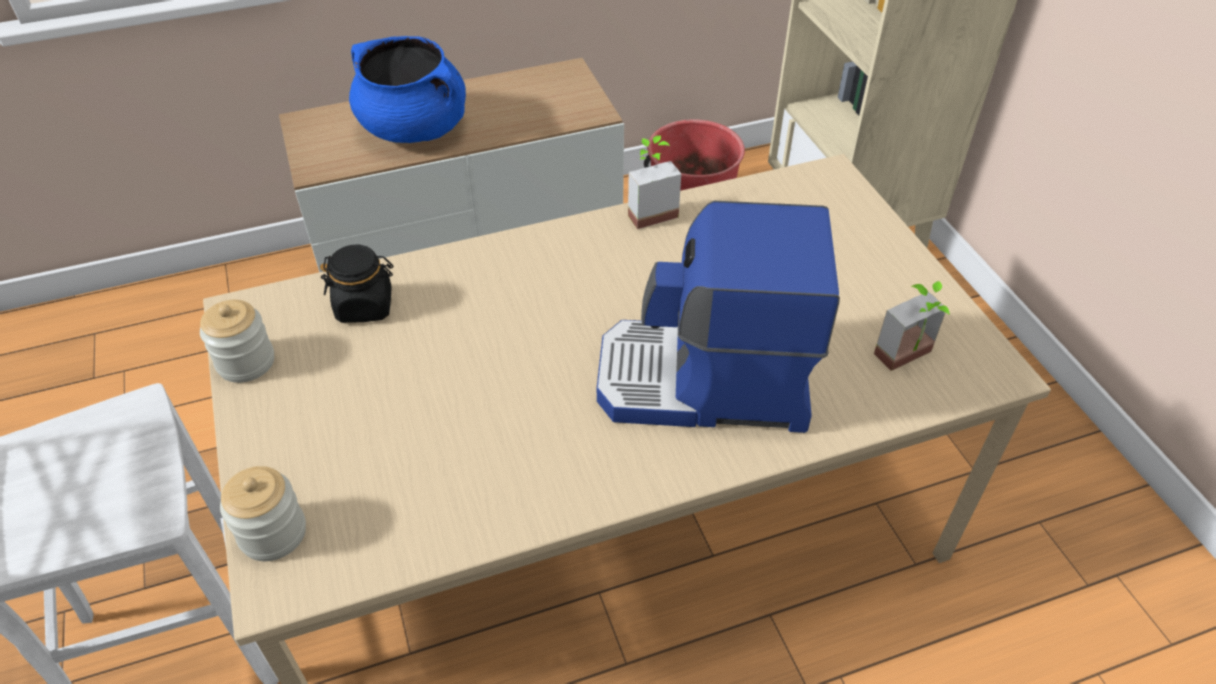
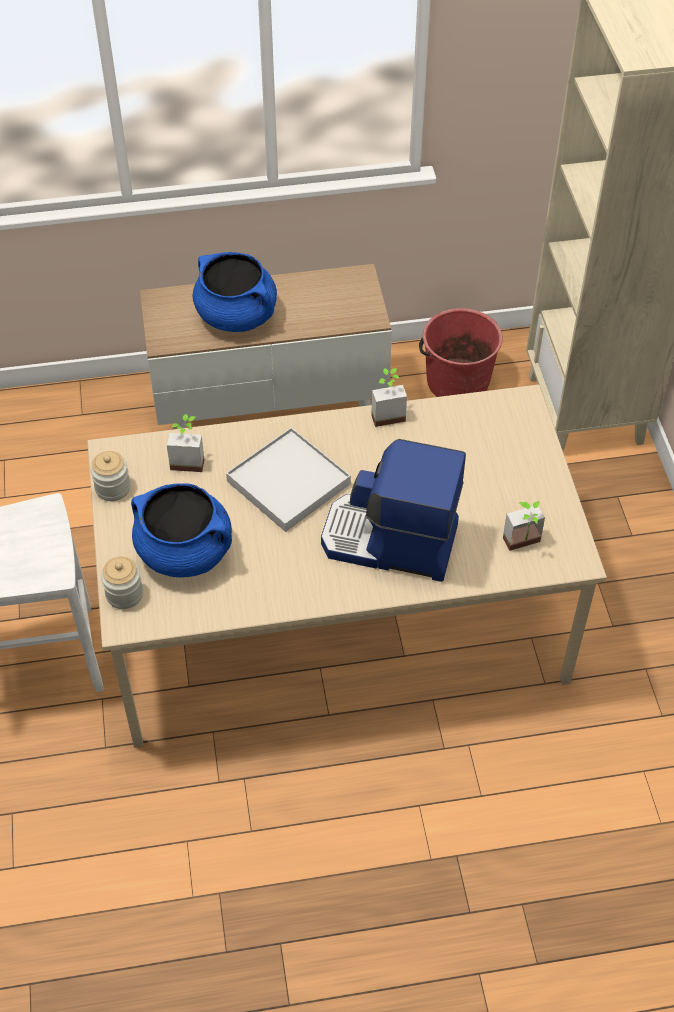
camera: 10 degrees right, 5 degrees up
black jar [320,245,393,323] -> potted plant [167,414,204,472]
none -> blue cooking pot [131,484,232,577]
none -> white tray [226,427,351,532]

